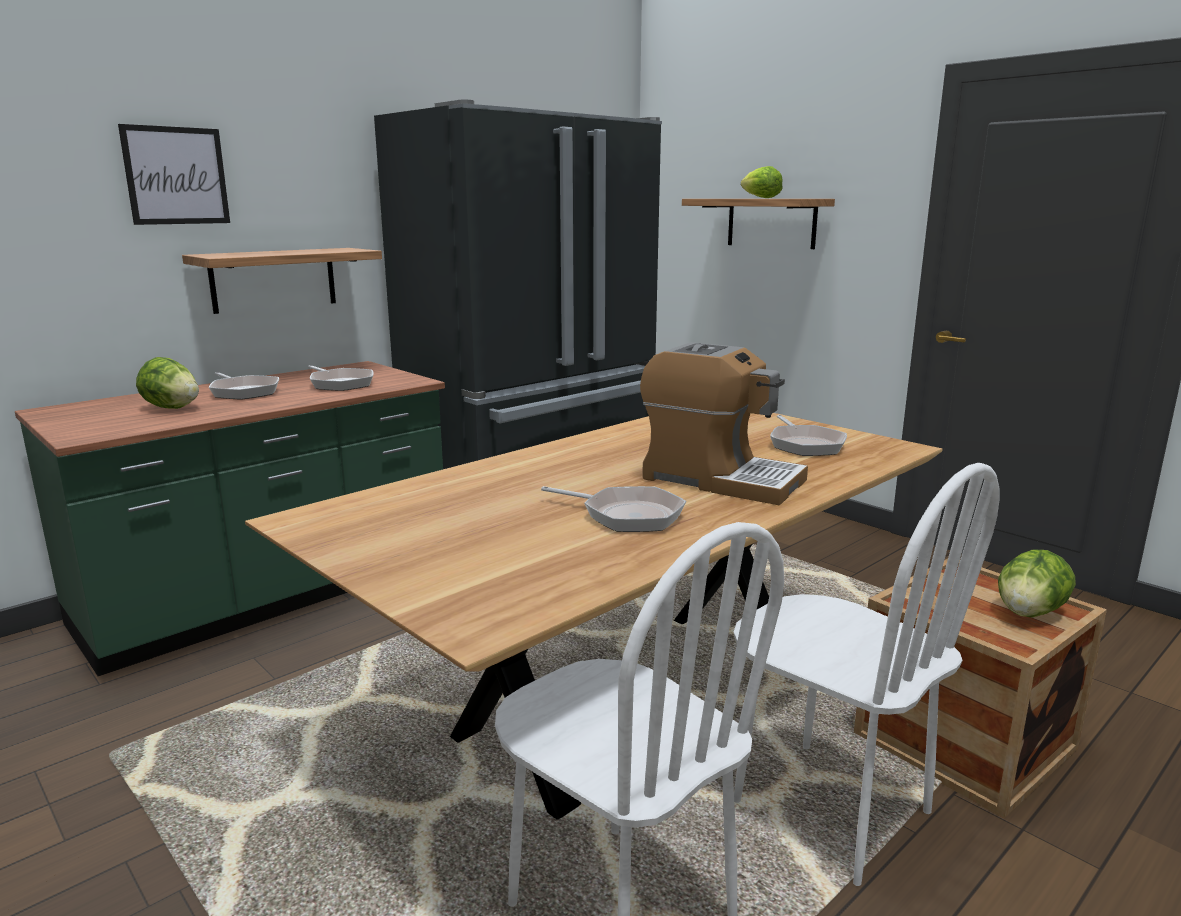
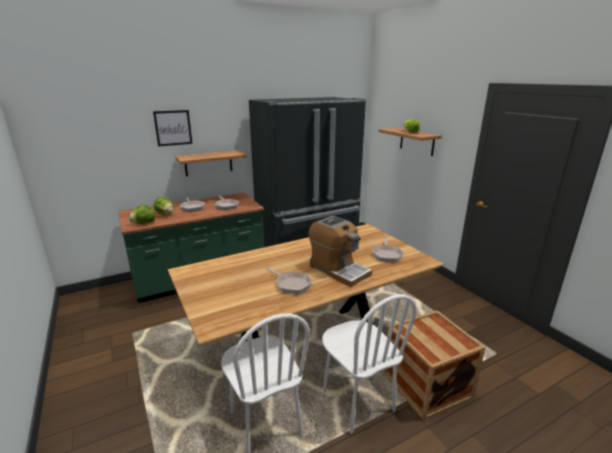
camera: 15 degrees right, 5 degrees up
lettuce [998,549,1076,617] -> lettuce moved to [129,205,155,224]

